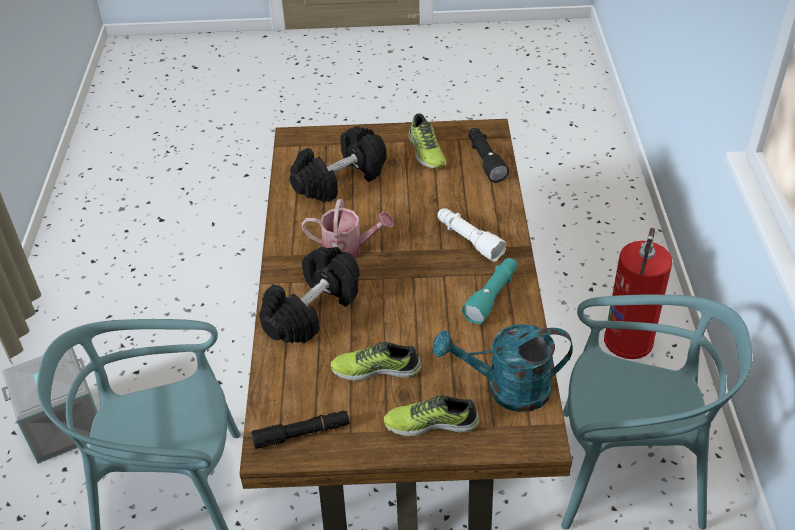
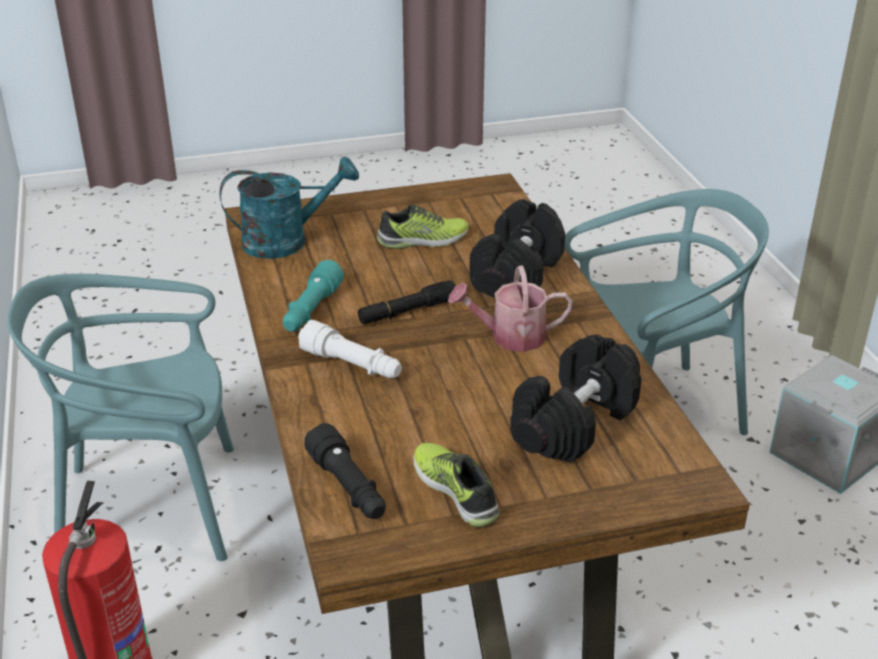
camera: 165 degrees right, 10 degrees down
black flashlight [251,411,350,449] -> black flashlight moved to [358,280,456,324]
shoe [384,395,479,437] -> none

